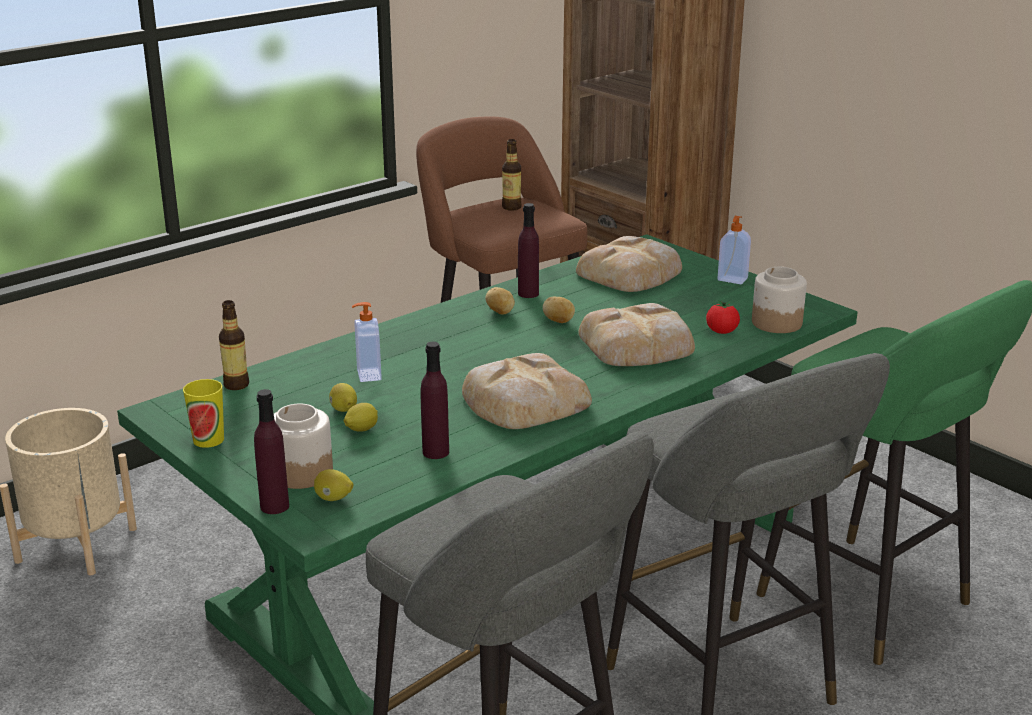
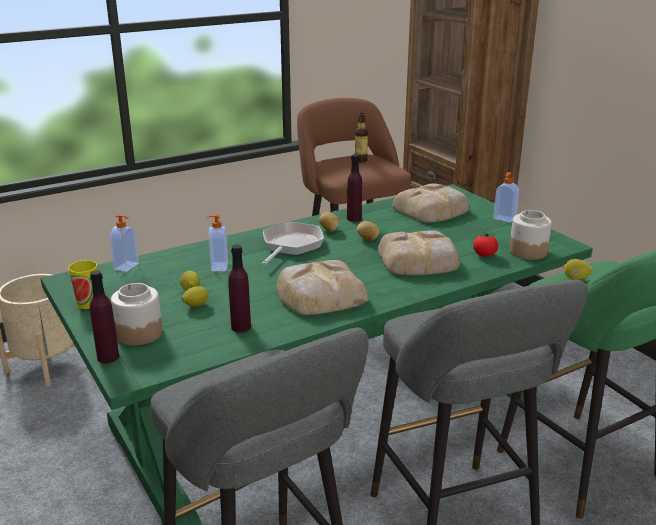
camera: 10 degrees right, 0 degrees up
bottle [219,300,249,390] -> soap dispenser [109,214,139,272]
lemon [314,469,353,501] -> lemon moved to [563,259,592,280]
none -> frying pan [262,222,324,265]

